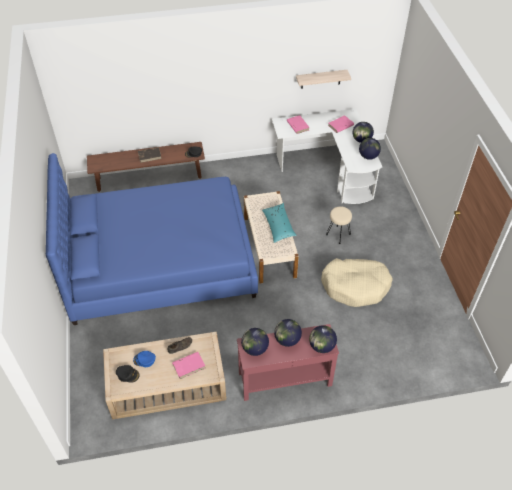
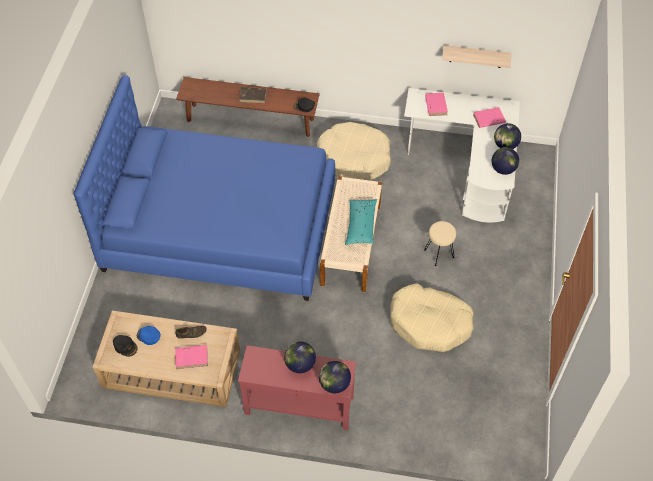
camera: 20 degrees right, 5 degrees up
globe [241,328,269,356] -> none
none -> beige dog bed [317,122,391,180]

